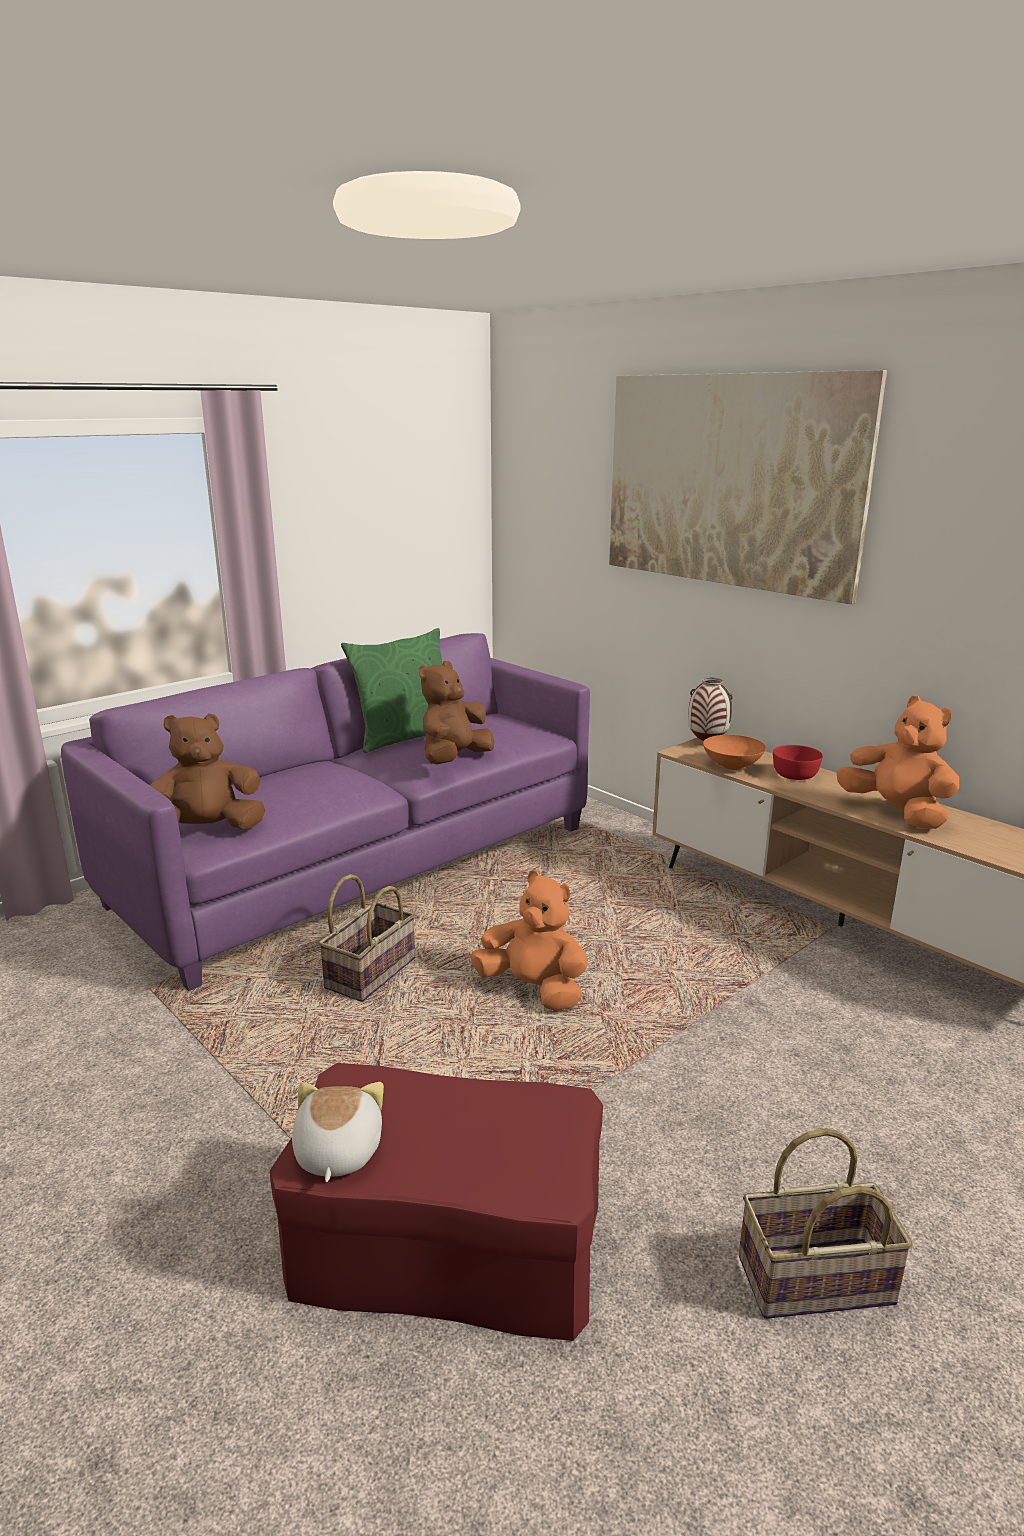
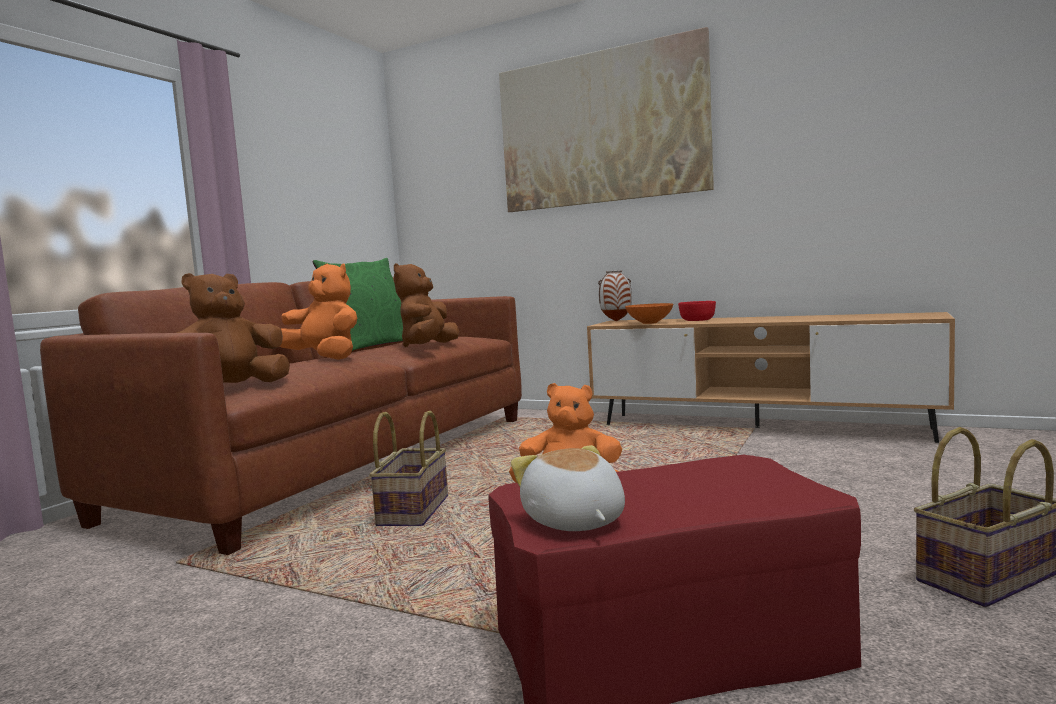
camera: 20 degrees left, 15 degrees down
purple sofa [61,633,590,991] -> brown sofa [40,277,522,555]
orange plush toy [836,696,959,829] -> orange plush toy moved to [280,263,357,360]

